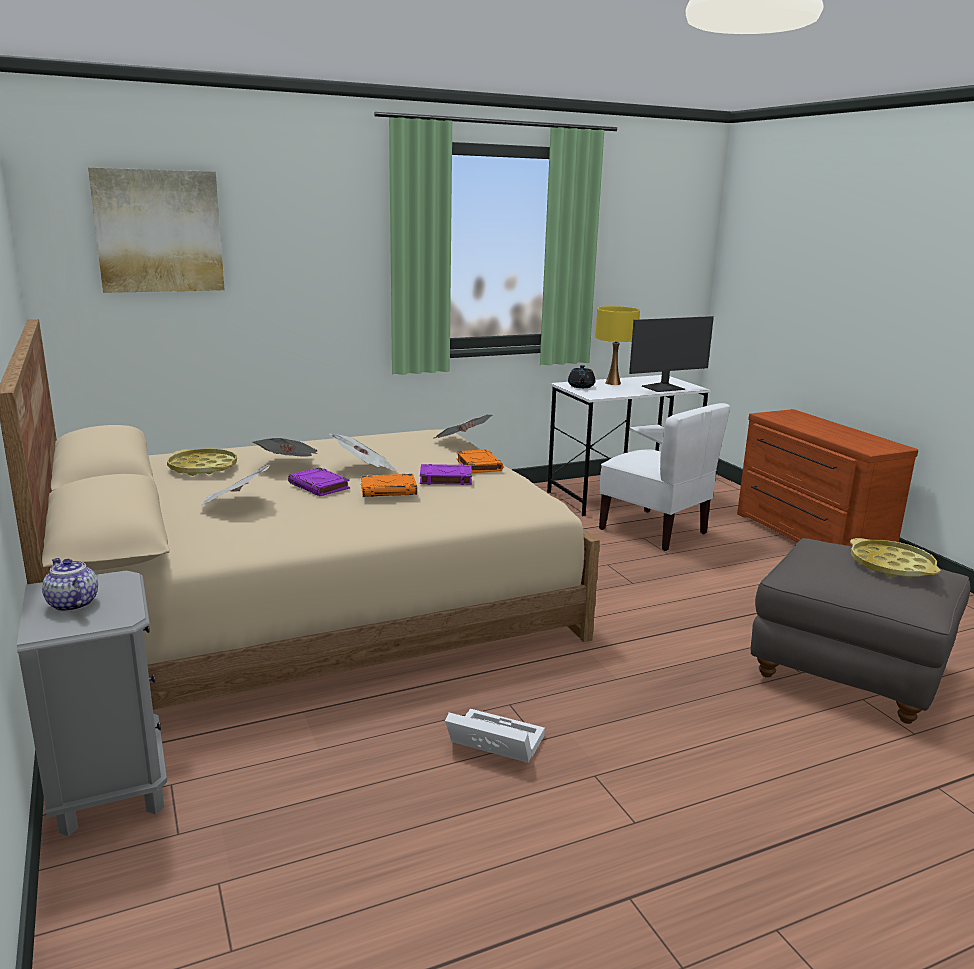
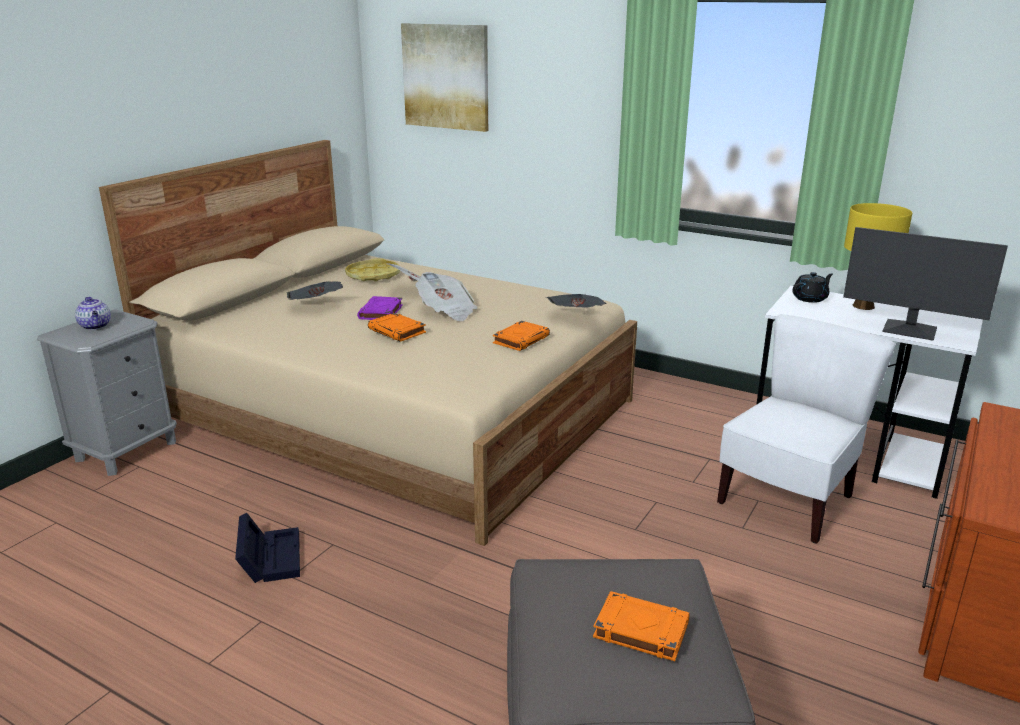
camera: 55 degrees right, 5 degrees up
teapot [42,558,98,612] -> teapot turned 135 degrees clockwise [75,297,111,330]
purple book [420,464,472,485] -> none
white storage box [445,709,545,763] -> black storage box [235,513,300,583]
white chair [599,403,730,551] -> white chair turned 150 degrees counterclockwise [717,314,896,543]
yellow tray [850,538,941,577] -> orange book [593,591,690,661]

